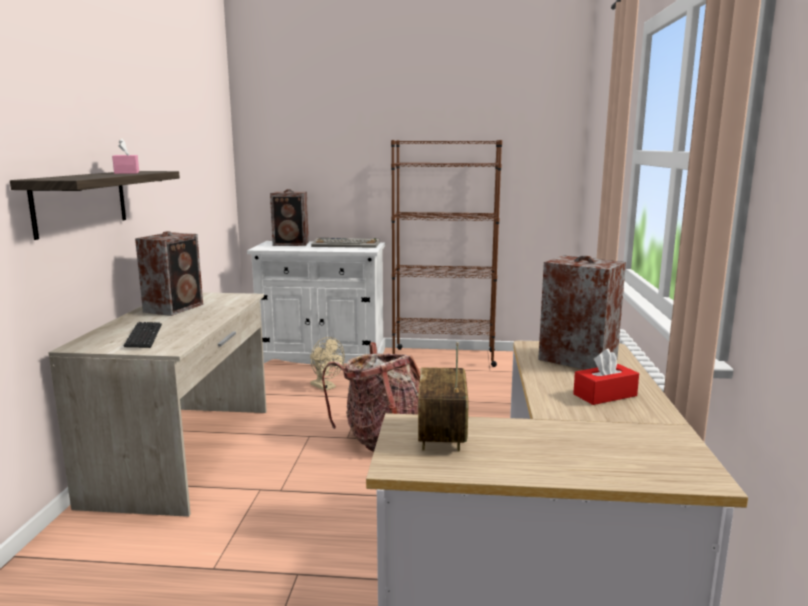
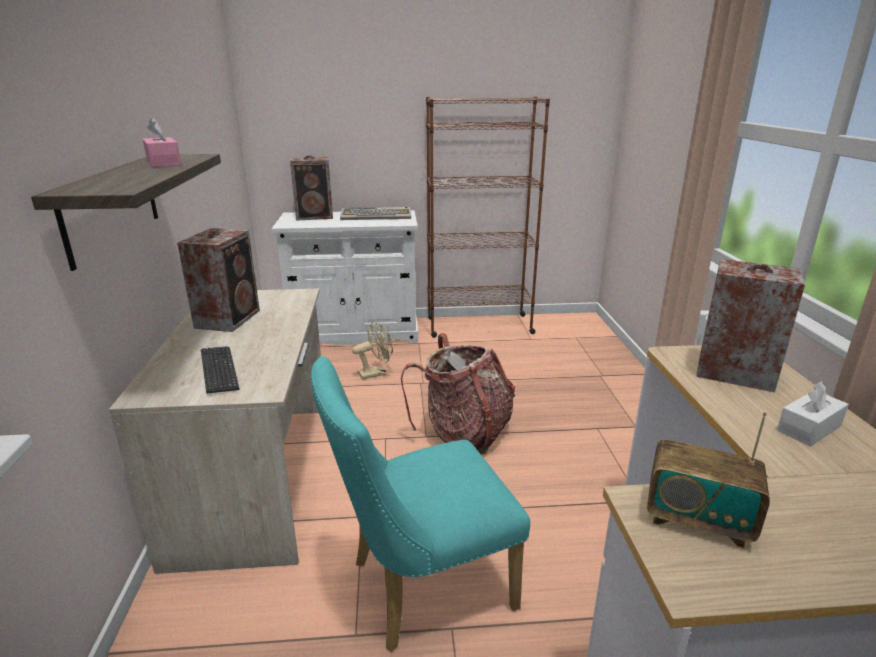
camera: 10 degrees left, 10 degrees up
beige fan [310,337,345,391] -> beige fan turned 60 degrees counterclockwise [352,321,393,379]
radio [418,342,469,452] -> radio turned 60 degrees counterclockwise [647,412,770,548]
red tissue box [573,349,639,405] -> white tissue box [777,381,849,446]
none -> turquoise chair [311,356,530,652]

